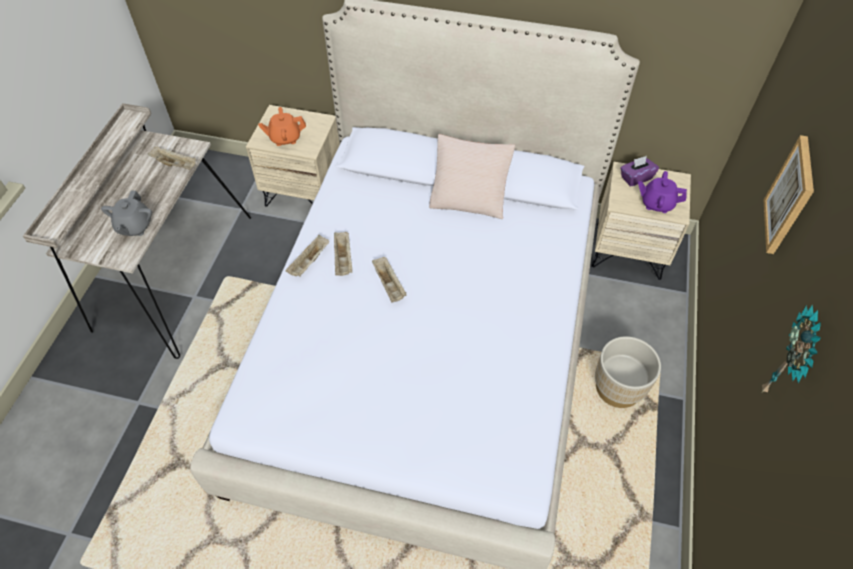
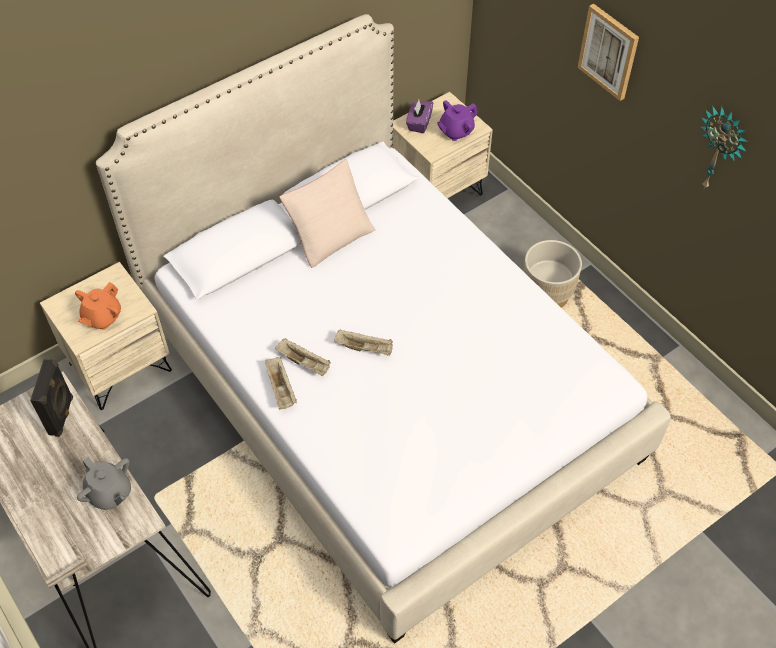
camera: 50 degrees left, 0 degrees up
beige tray [148,146,196,170] -> black speaker [30,359,73,437]

